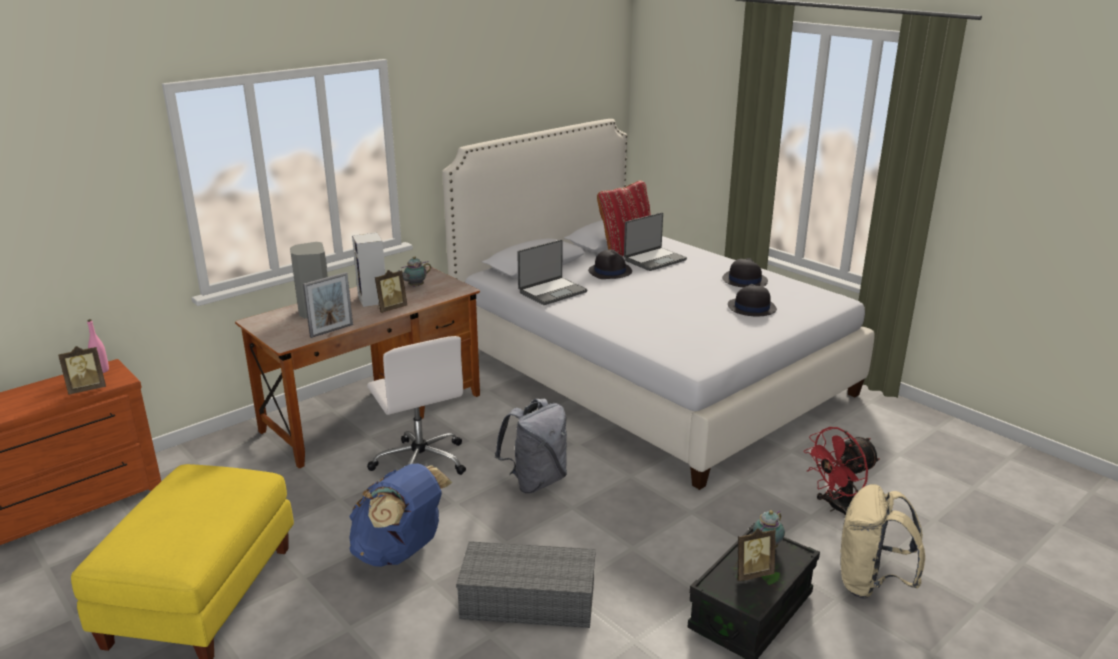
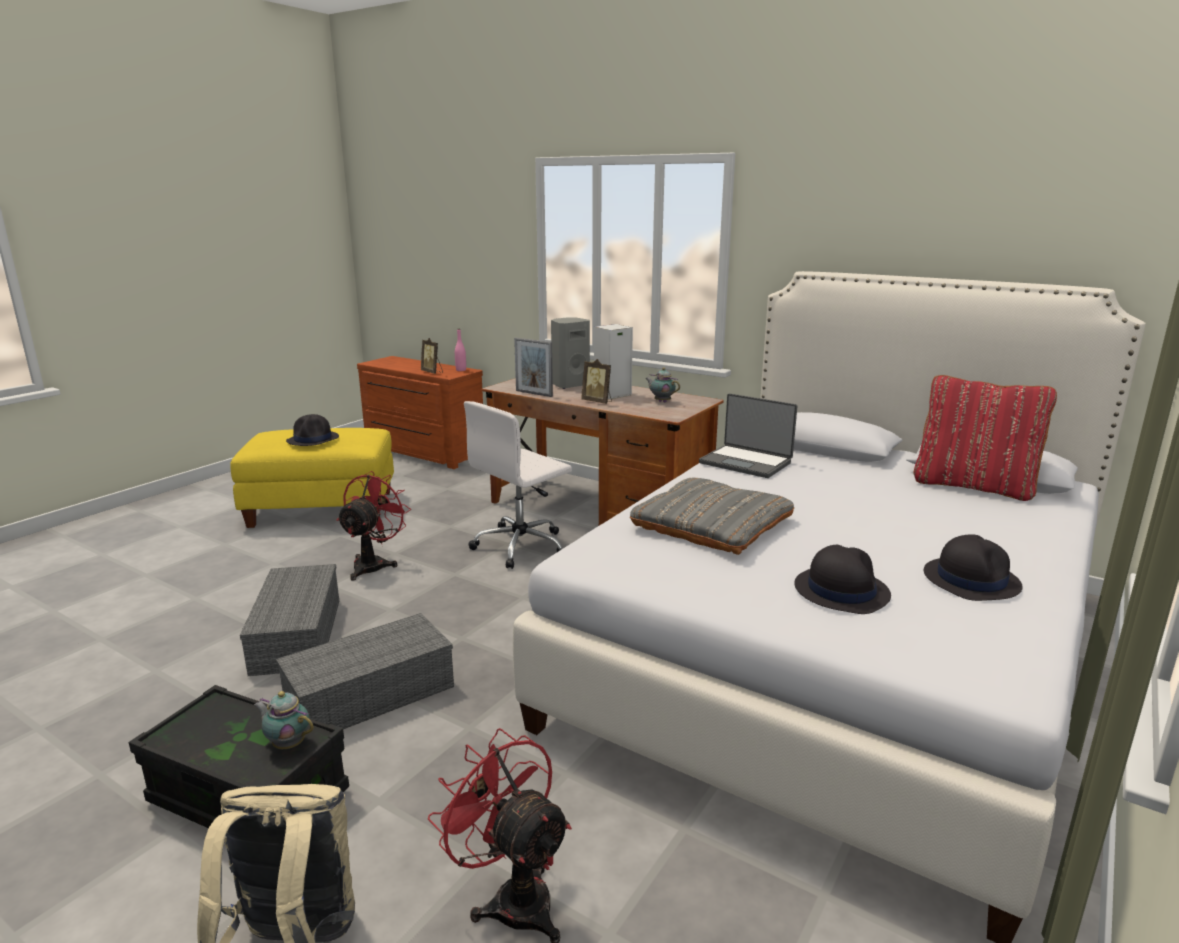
camera: 75 degrees right, 5 degrees down
blue backpack [349,464,452,567] -> red fan [336,471,411,581]
grey backpack [495,399,567,493] -> none
black hat [588,250,632,279] -> black hat moved to [286,414,339,446]
laptop [624,212,687,271] -> none
picture frame [734,528,776,581] -> none
none -> grey storage box [276,613,454,729]
none -> grey pillow [630,478,794,555]

